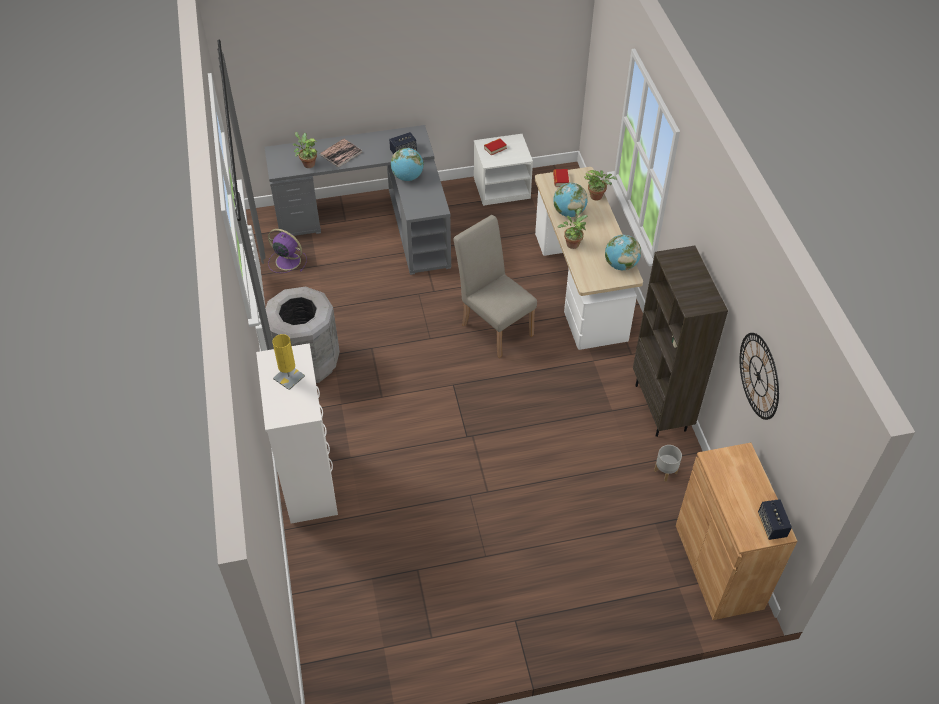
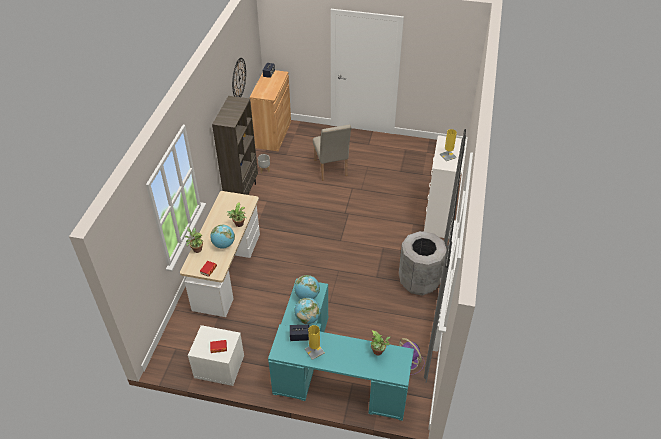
camera: 155 degrees left, 5 degrees down
grey desk [264,125,451,275] -> turquoise desk [268,278,414,421]
book [320,139,362,168] -> none
beige chair [453,215,537,358] -> beige chair moved to [313,124,351,180]
globe [605,235,641,270] -> globe moved to [294,275,320,299]
none -> yellow table lamp [305,325,325,360]

